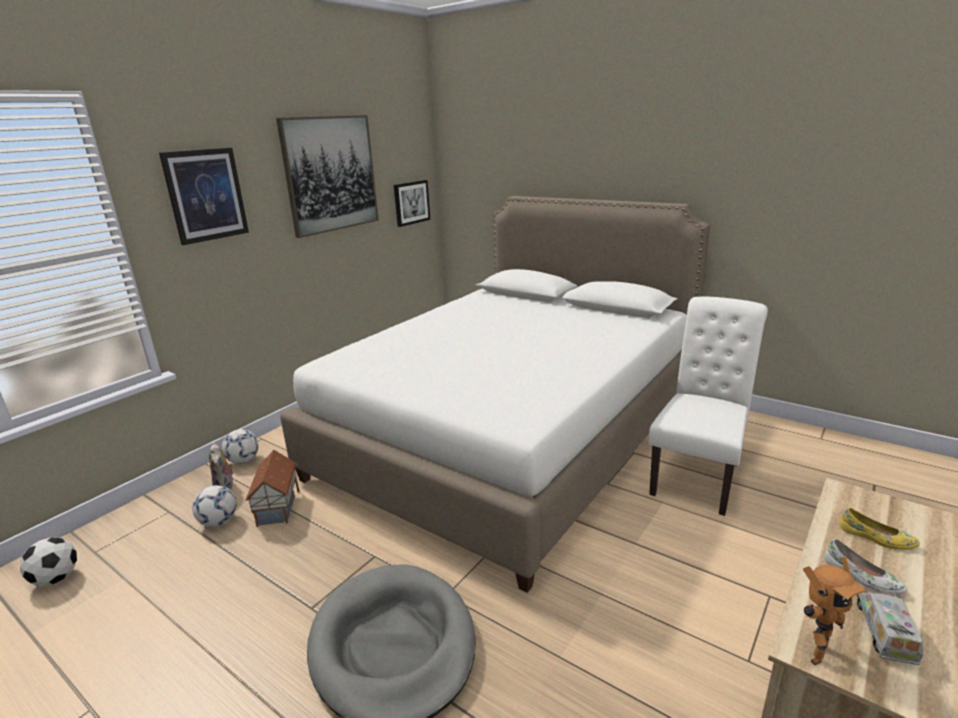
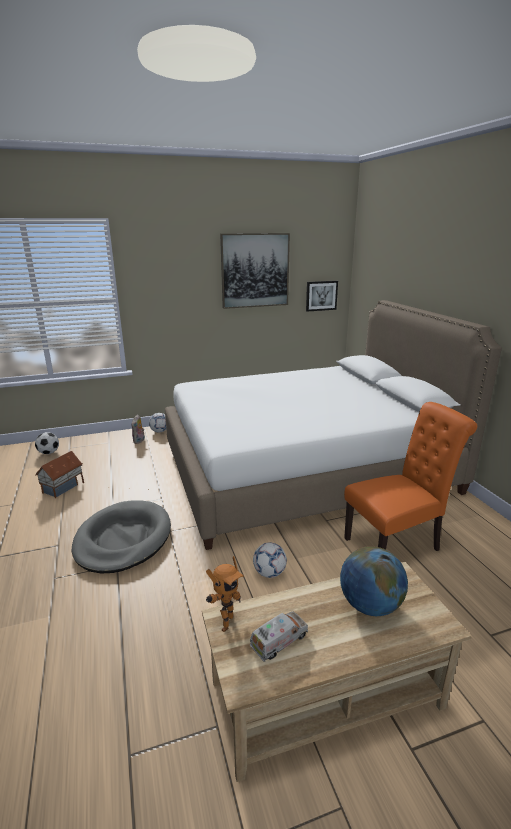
camera: 35 degrees right, 0 degrees up
picture [159,148,249,245] -> none
football [192,485,237,527] -> football moved to [253,542,287,578]
toy house [245,450,299,527] -> toy house moved to [35,451,84,498]
white chair [648,297,768,516] -> orange chair [344,402,477,551]
toy robot [803,557,868,665] -> toy robot turned 60 degrees counterclockwise [206,556,244,632]
white shoe [824,539,908,595] -> none
yellow shoe [839,508,920,550] -> globe [340,546,408,616]

